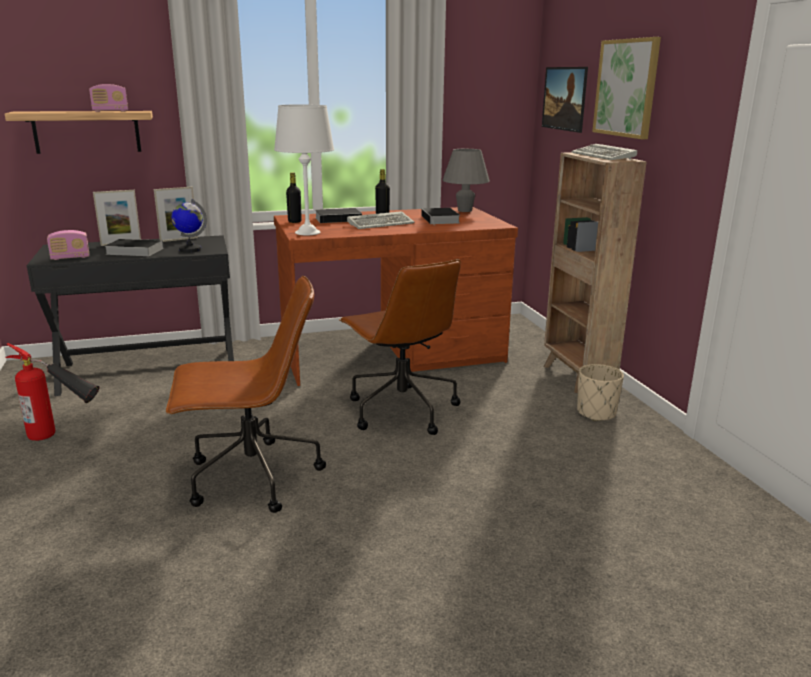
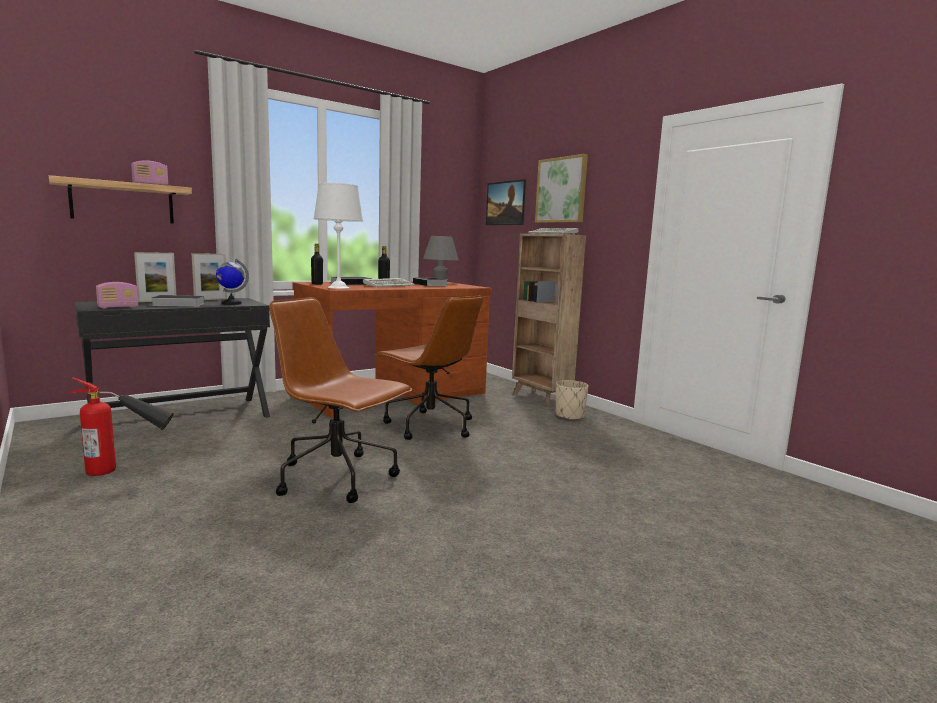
camera: 20 degrees left, 10 degrees down
brown office chair [166,276,326,513] -> brown office chair turned 120 degrees counterclockwise [269,298,413,503]

